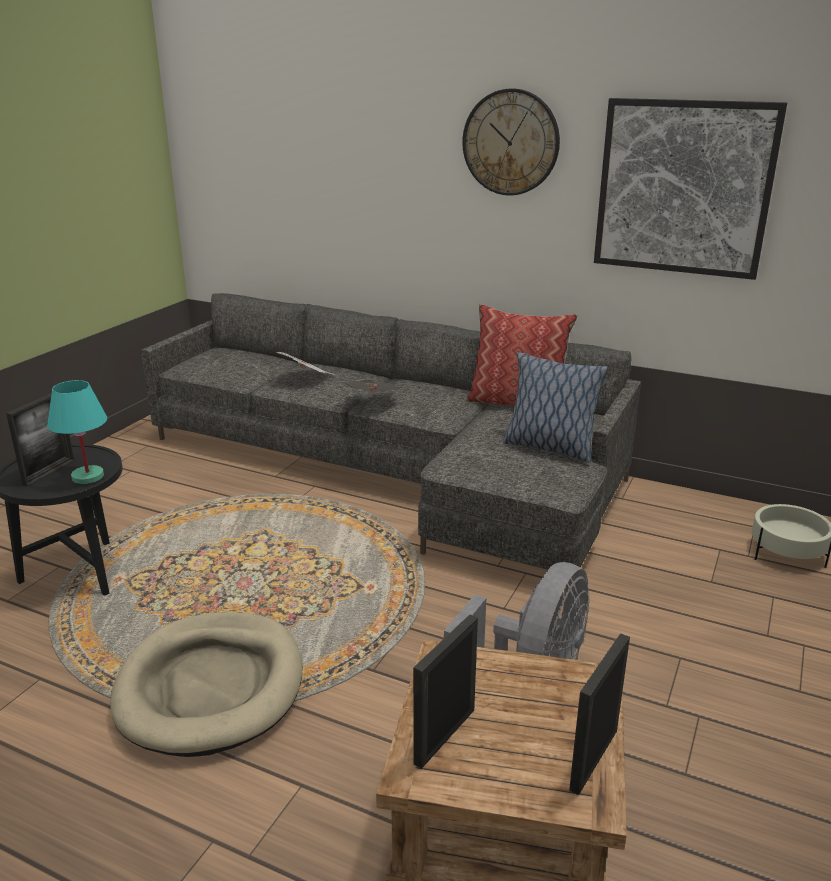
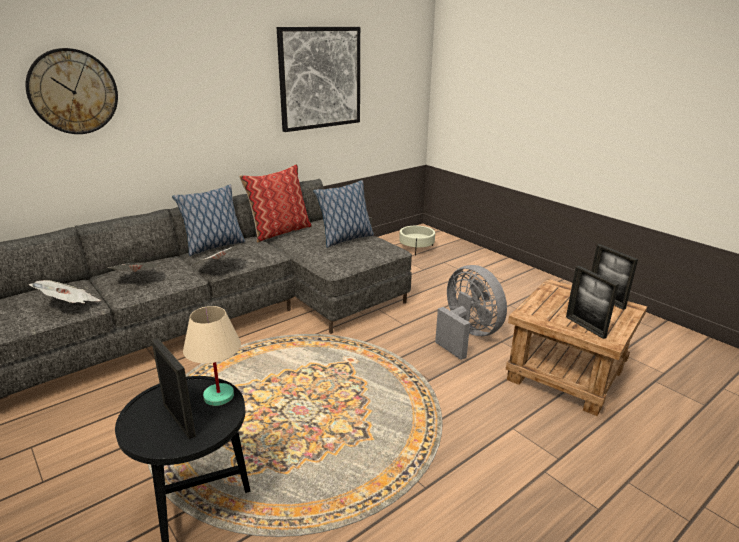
camera: 65 degrees left, 0 degrees up
turquoise table lamp [47,380,107,484] -> beige table lamp [183,306,241,406]
beige dog bed [110,612,303,757] -> none
wall clock [462,88,560,195] -> wall clock moved to [26,48,118,134]
none -> newspaper [29,280,101,303]
none -> pillow [172,185,245,256]

